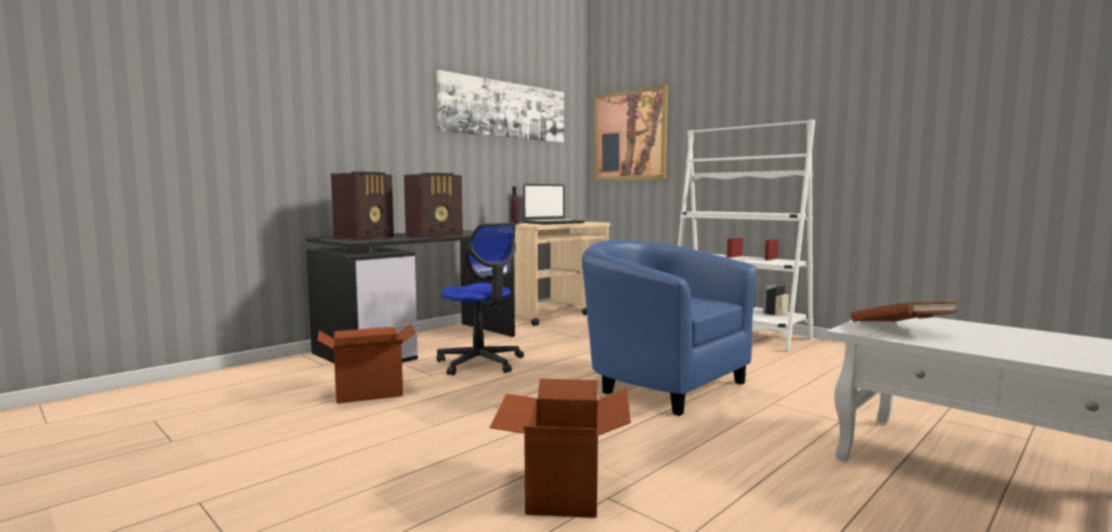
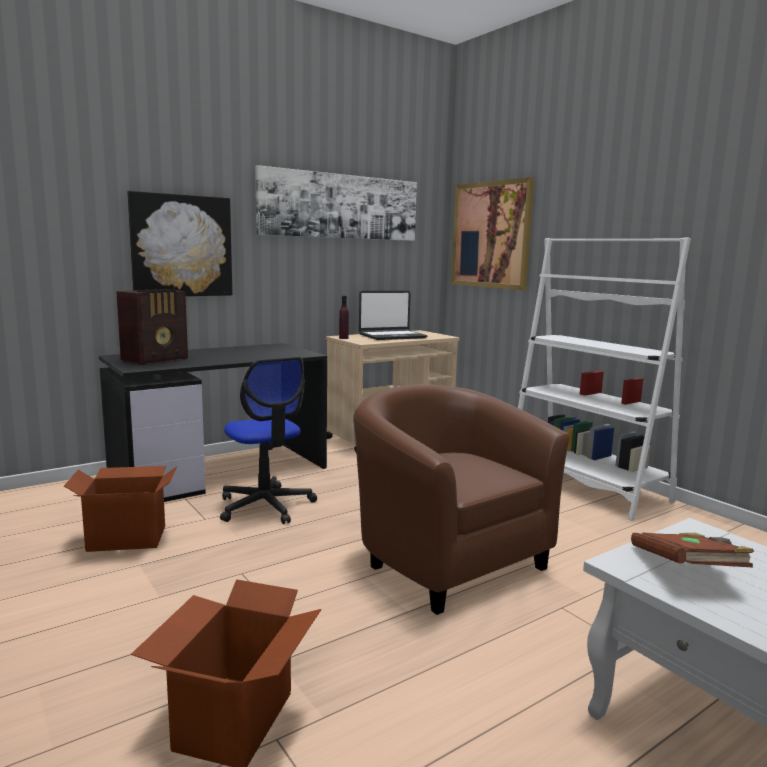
camera: 10 degrees right, 5 degrees up
radio [404,173,463,238] -> none
blue armchair [582,239,757,416] -> brown armchair [353,384,570,615]
none -> picture [127,191,233,296]

